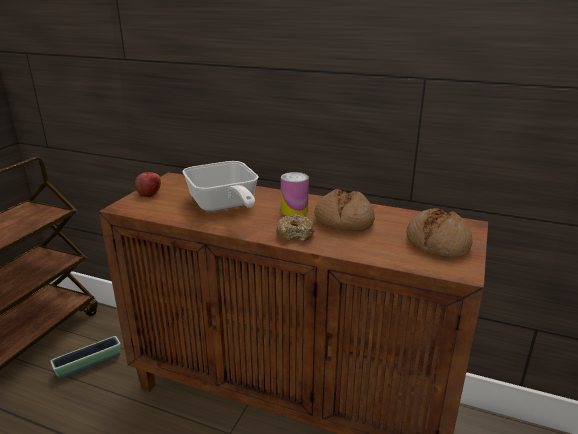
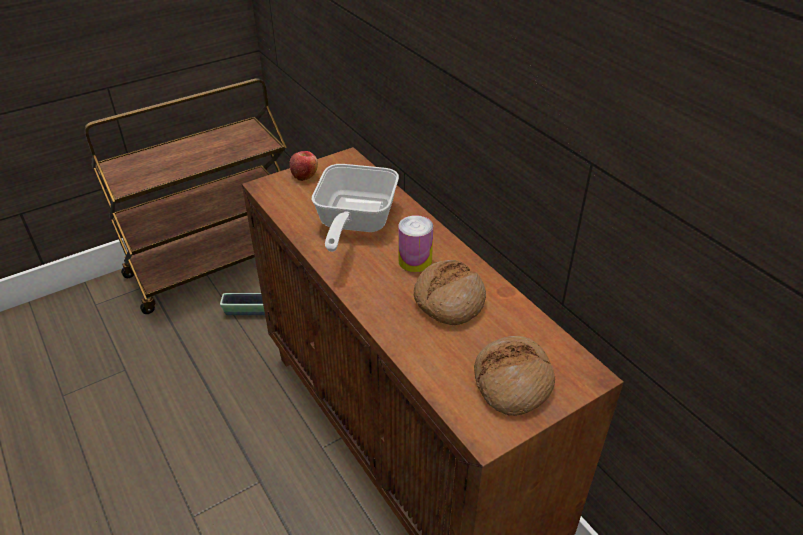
camera: 35 degrees right, 15 degrees up
donut [276,214,315,242] -> none

